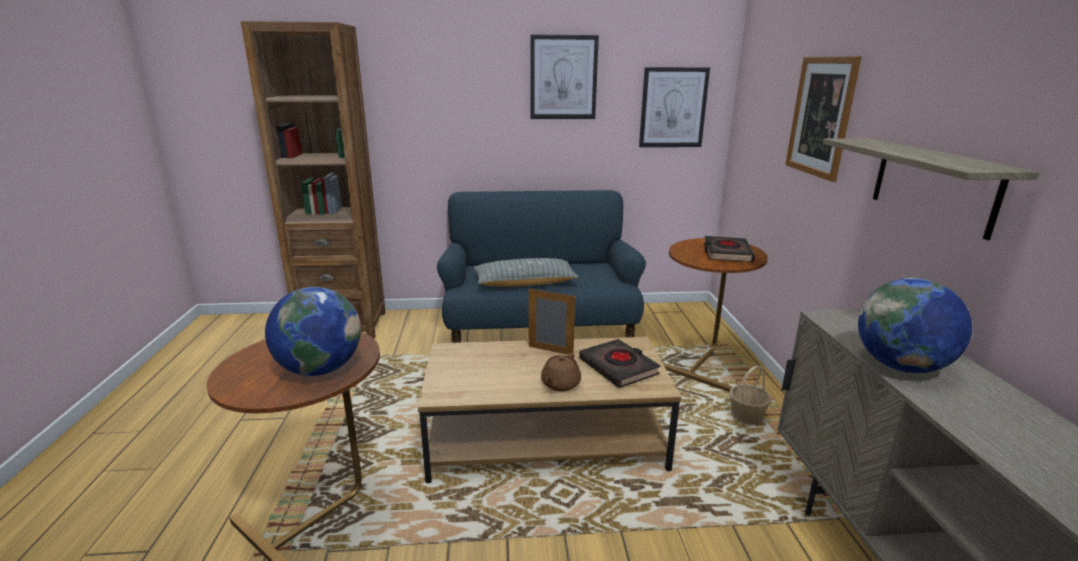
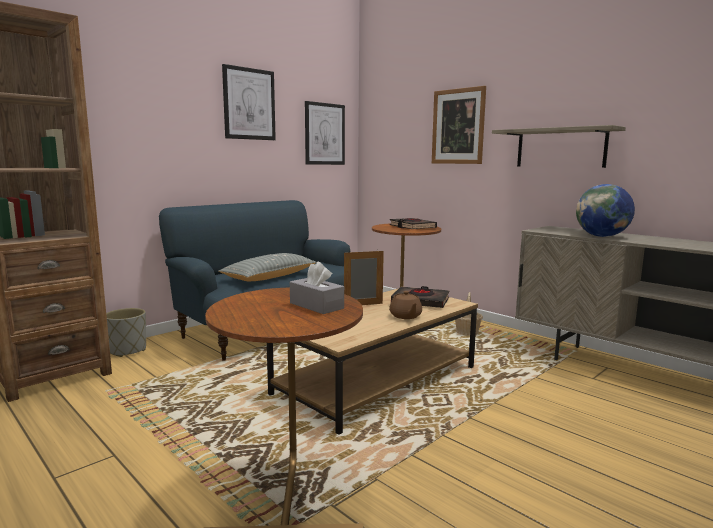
camera: 40 degrees left, 10 degrees down
globe [265,287,361,376] -> grey tissue box [290,262,344,314]
none -> grey planter [106,308,146,357]

